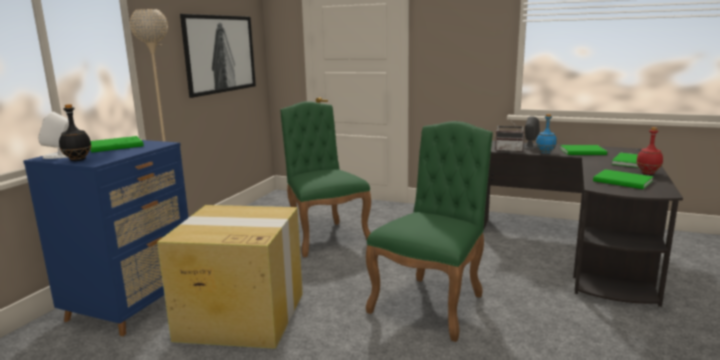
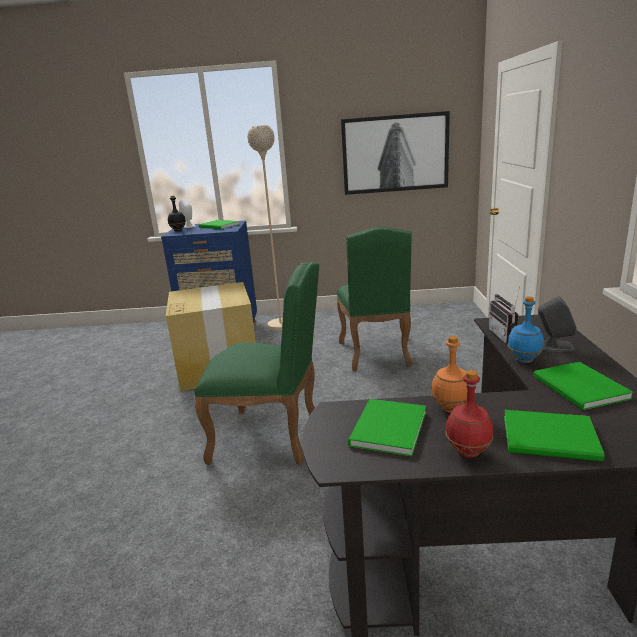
camera: 70 degrees right, 5 degrees up
green chair [280,101,371,257] -> green chair turned 135 degrees clockwise [337,227,412,371]
none -> orange bottle [431,336,467,413]

